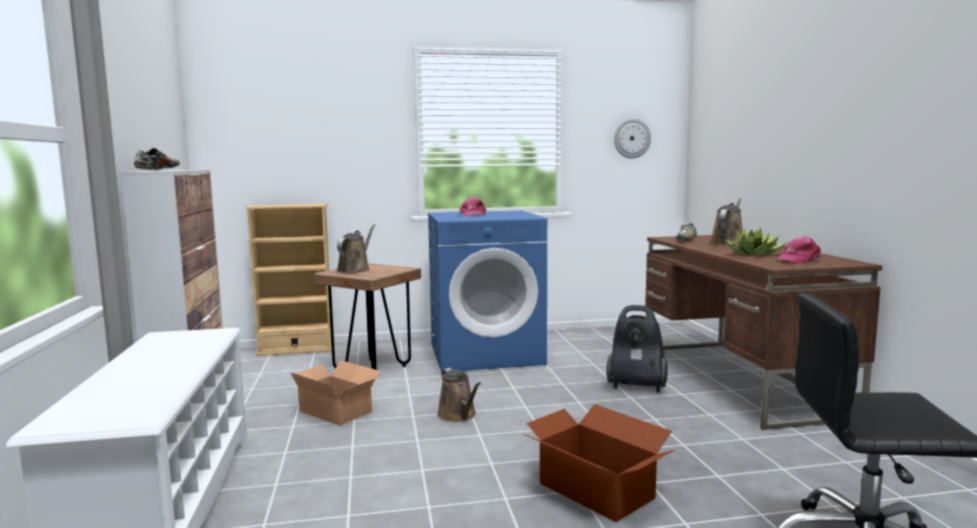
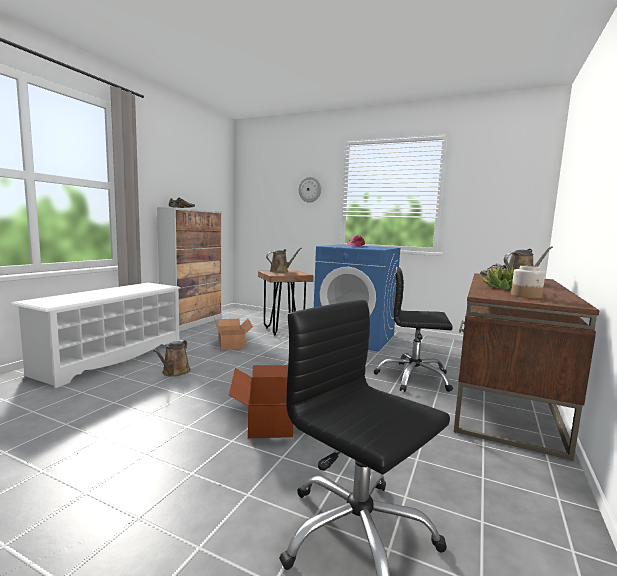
camera: 35 degrees right, 0 degrees up
beige bookcase [245,204,332,356] -> none
brown watering can [437,368,481,422] -> brown watering can moved to [153,340,191,377]
vacuum cleaner [606,305,668,392] -> black office chair [374,267,453,392]
wall clock [614,118,651,158] -> wall clock moved to [299,177,321,203]
pink cap [776,236,821,264] -> jar [511,266,545,299]

